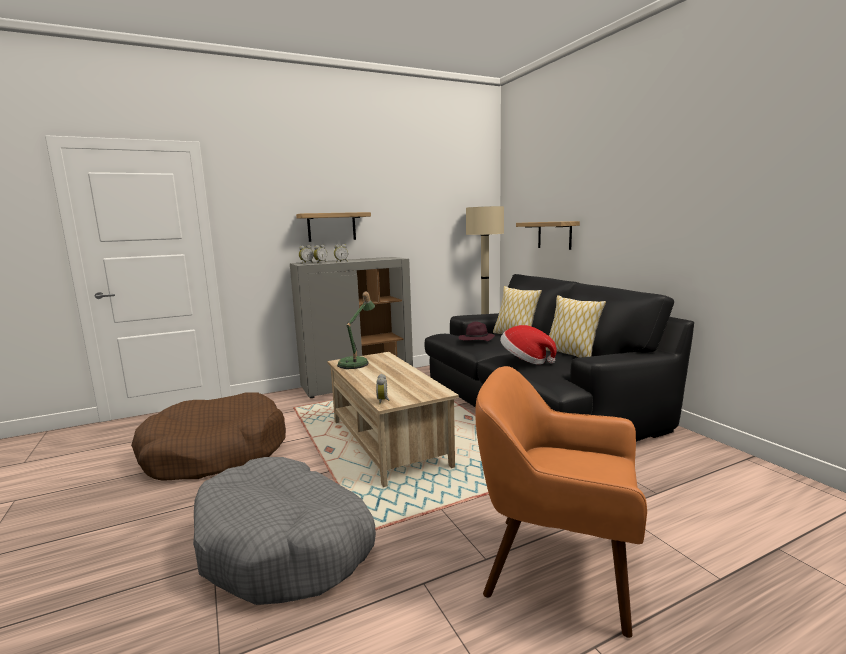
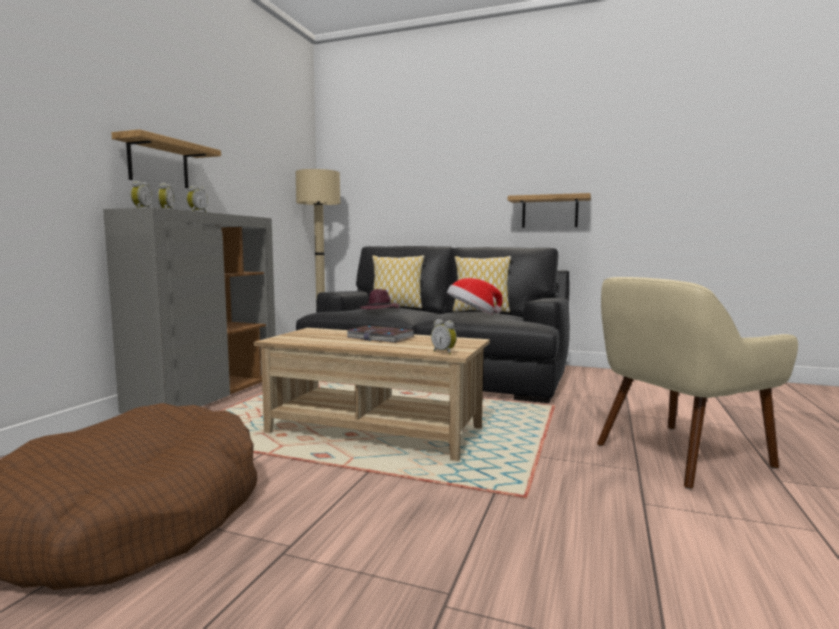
camera: 45 degrees left, 5 degrees down
grey dog bed [193,457,376,605] -> none
table lamp [337,292,375,369] -> none
orange armchair [475,366,647,638] -> beige armchair [597,277,798,489]
shelf [516,221,580,250] -> shelf moved to [508,193,591,228]
none -> book [346,326,414,343]

